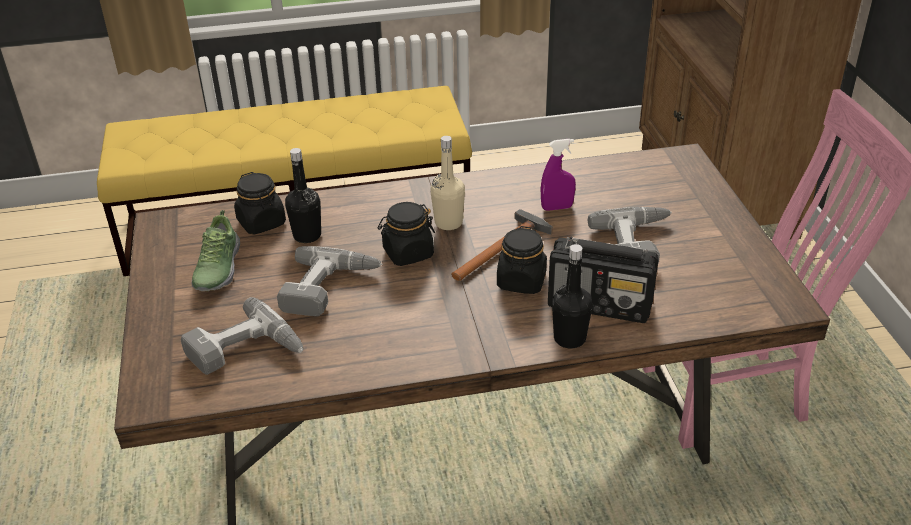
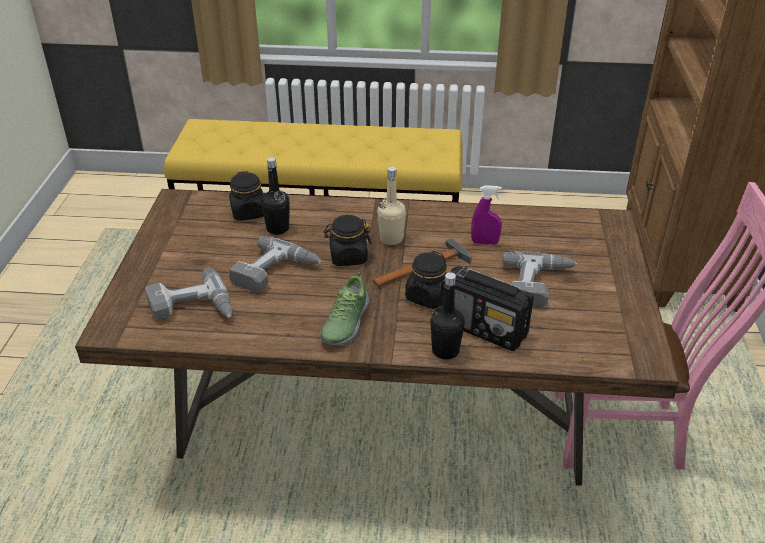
camera: 15 degrees right, 0 degrees up
shoe [192,210,240,291] -> shoe moved to [320,272,370,345]

